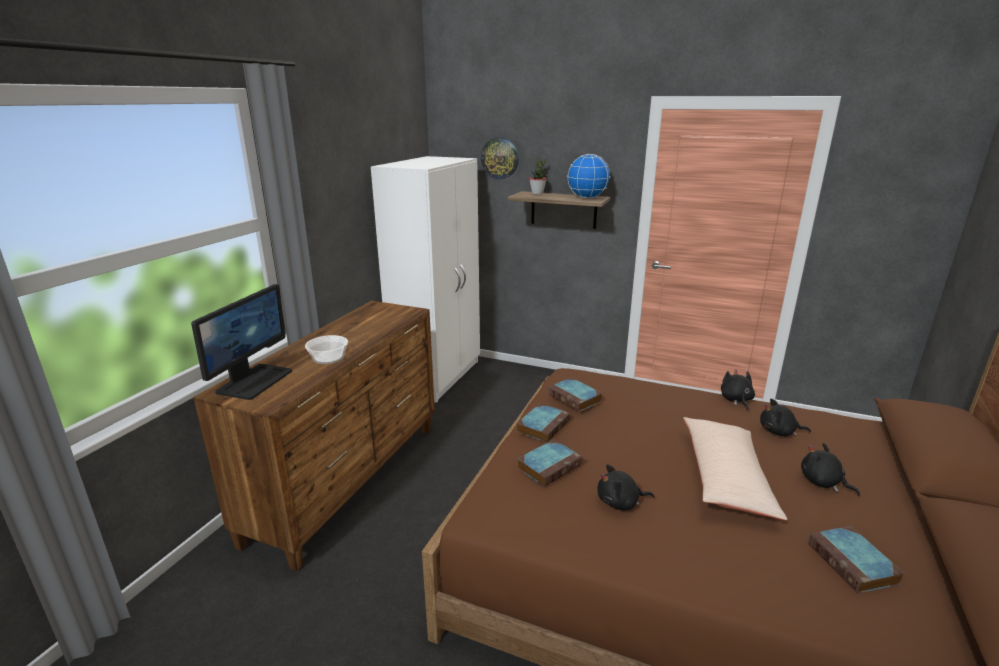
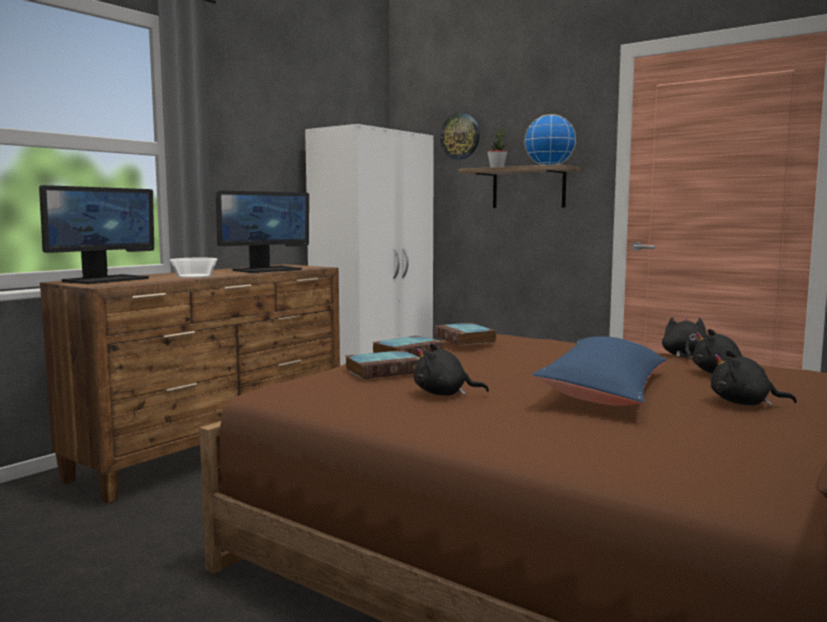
camera: 15 degrees right, 15 degrees down
beige pillow [683,417,787,520] -> blue pillow [532,336,667,406]
black plush toy [801,443,860,496] -> black plush toy turned 45 degrees counterclockwise [711,350,797,406]
book [808,526,905,594] -> none
none -> monitor [216,190,309,273]

